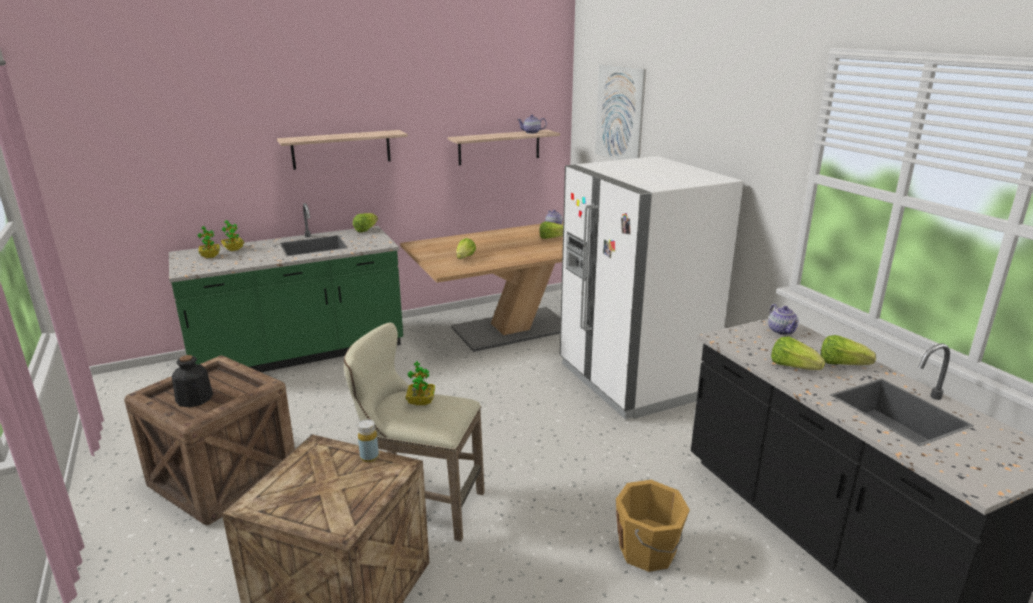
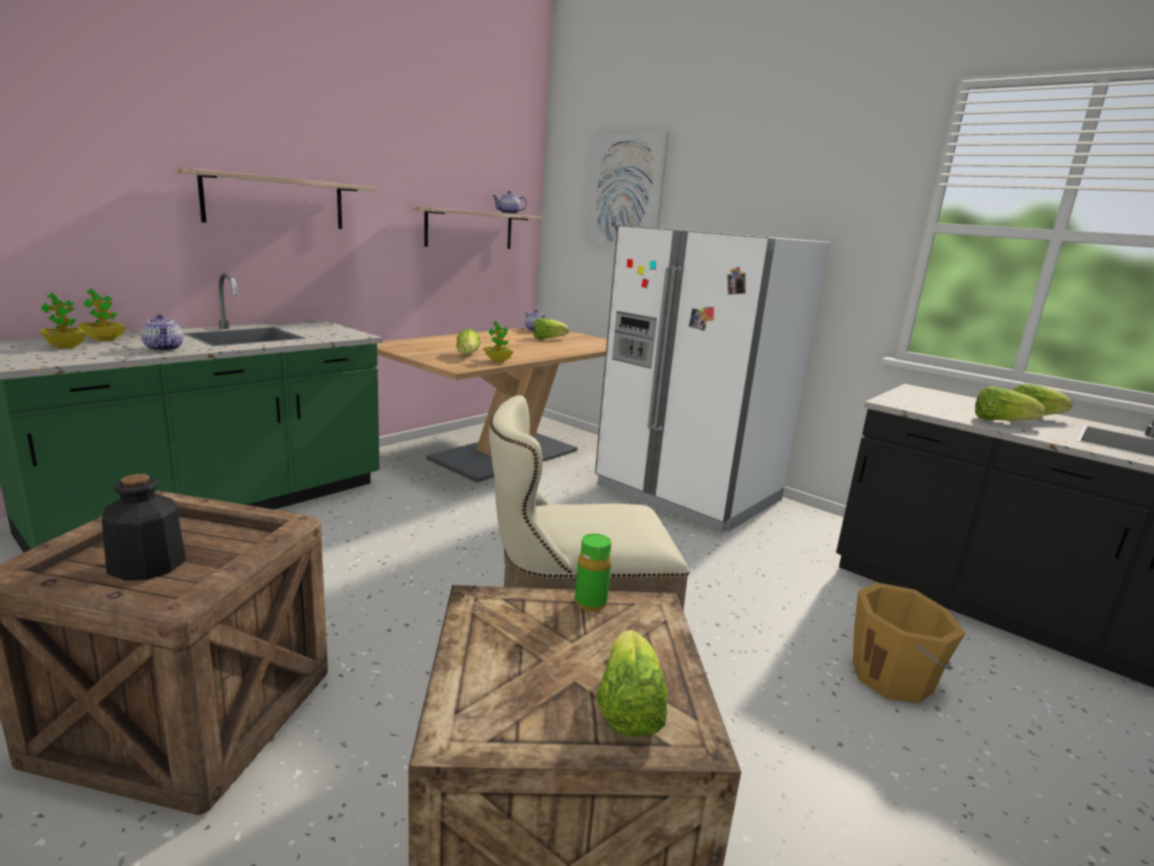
camera: 25 degrees left, 5 degrees down
lettuce [353,213,378,232] -> lettuce moved to [596,630,668,737]
yellow bottle [358,419,379,462] -> green bottle [575,534,611,611]
potted plant [406,361,435,405] -> potted plant moved to [484,321,513,362]
teapot [768,304,799,335] -> teapot moved to [141,314,183,351]

